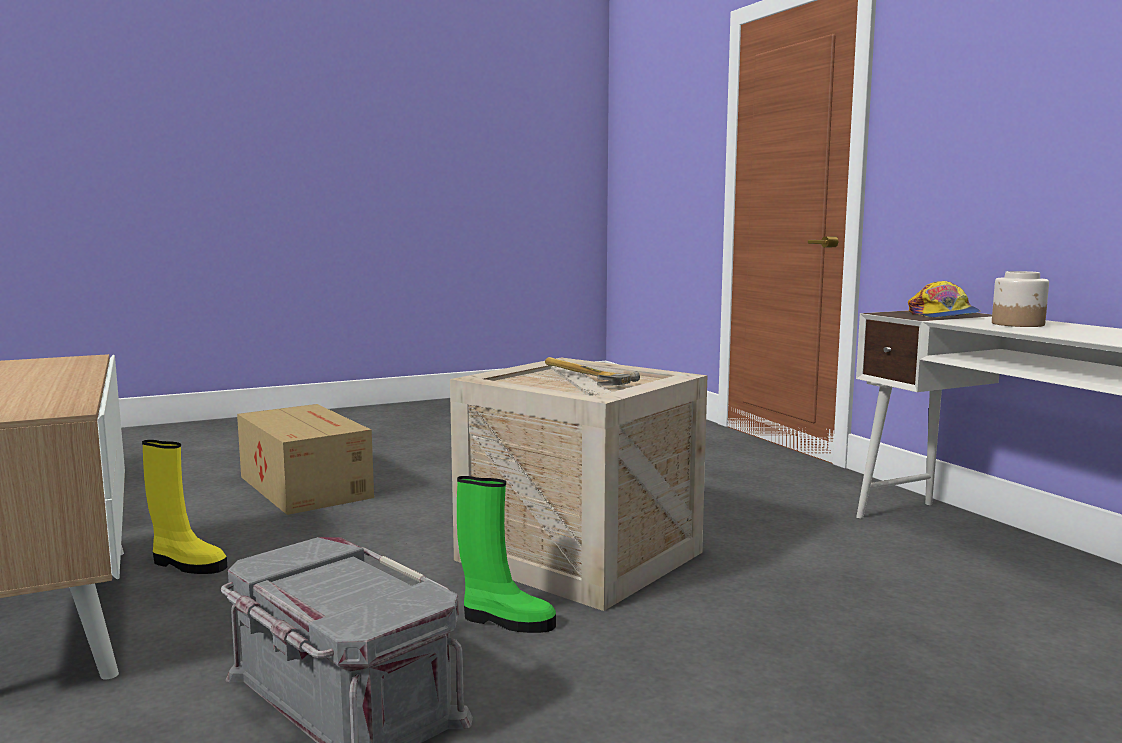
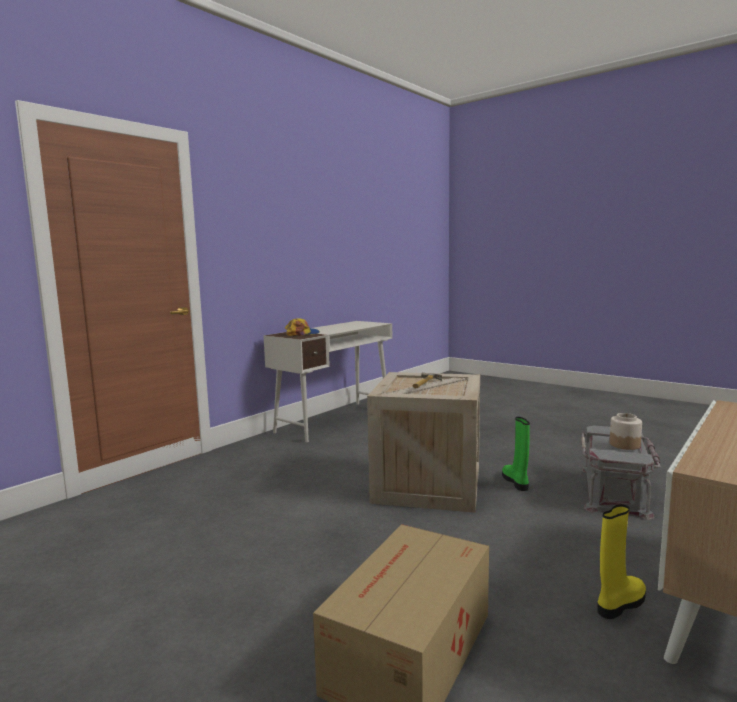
camera: 115 degrees left, 0 degrees up
yellow boot [142,440,227,574] -> yellow boot turned 60 degrees clockwise [597,504,646,619]
jar [992,271,1049,327] -> jar moved to [610,413,642,450]

